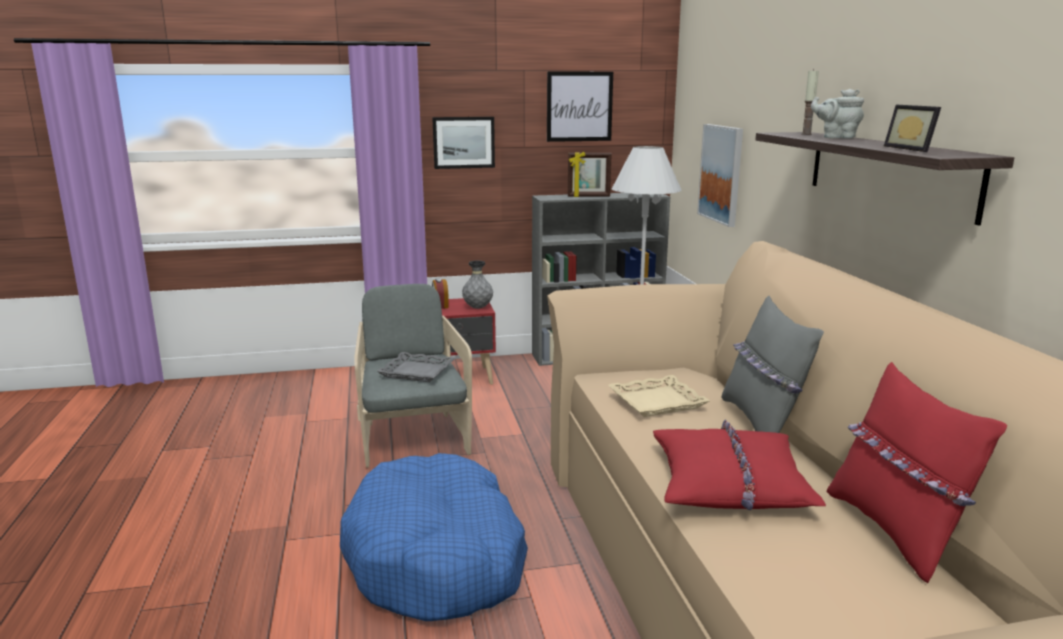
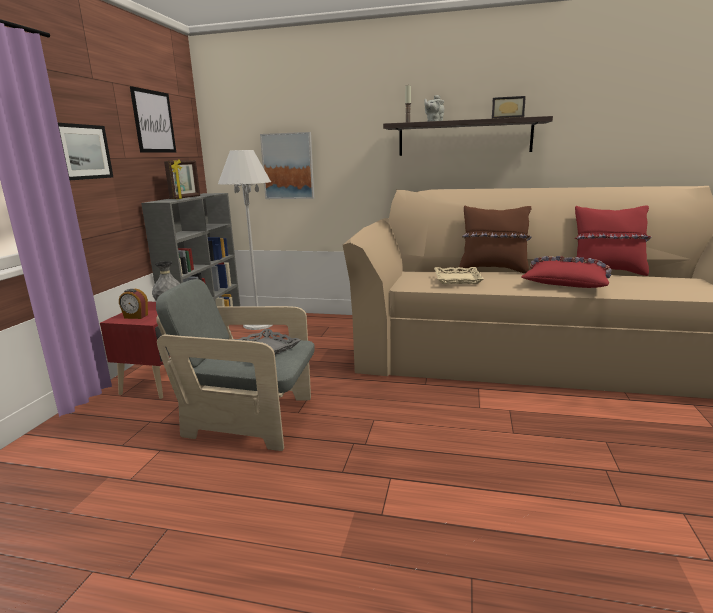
camera: 65 degrees left, 0 degrees up
blue dog bed [340,453,528,621] -> none
grey pillow [721,296,824,433] -> brown pillow [459,206,532,273]

